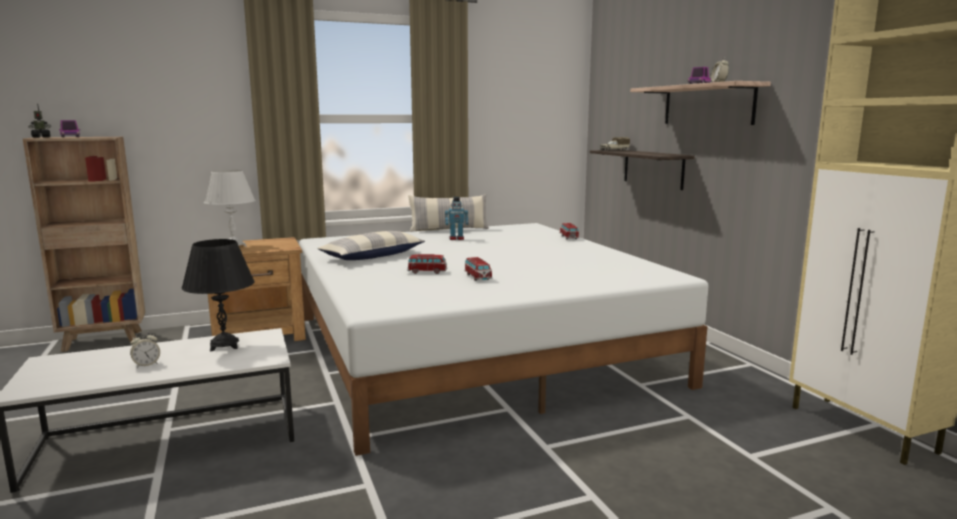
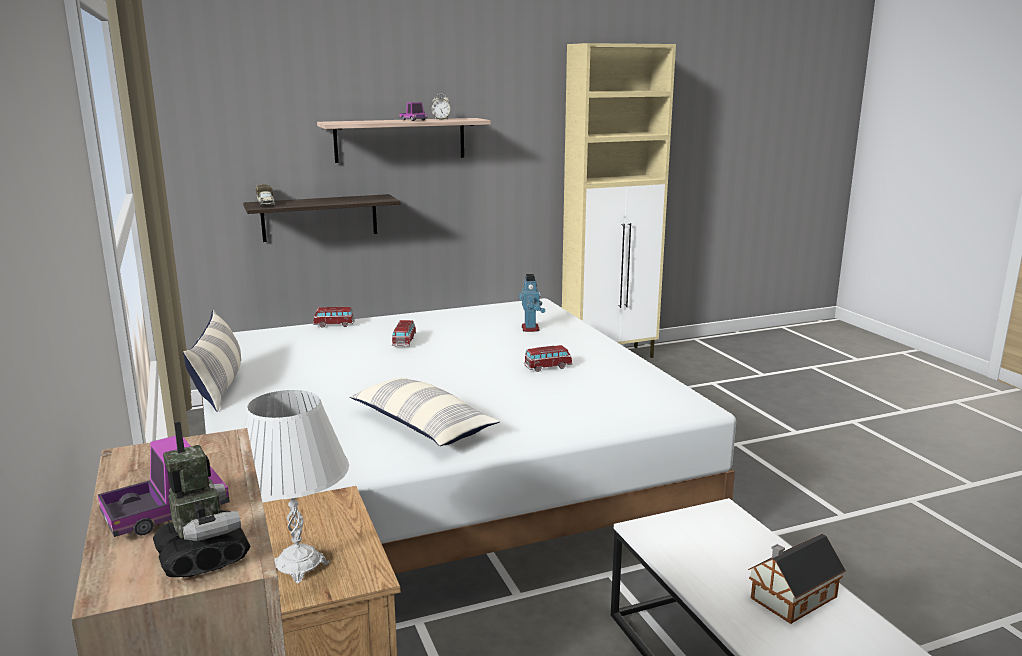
camera: 90 degrees left, 5 degrees up
alarm clock [130,331,160,368] -> toy house [748,534,846,624]
black table lamp [182,239,255,351] -> none
toy car [407,254,447,274] -> toy car moved to [392,320,416,347]
toy robot [445,197,469,240] -> toy robot moved to [519,274,545,332]

